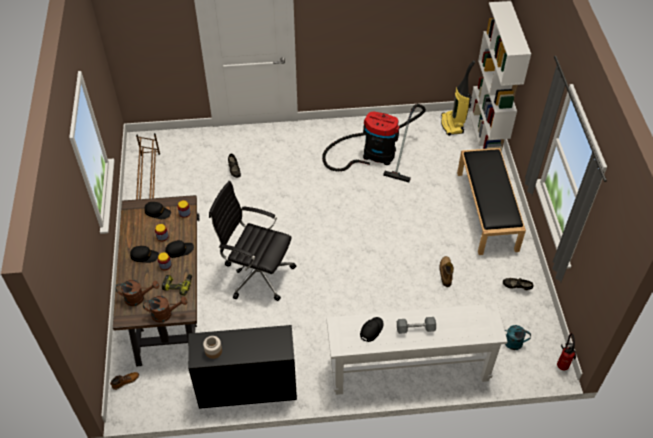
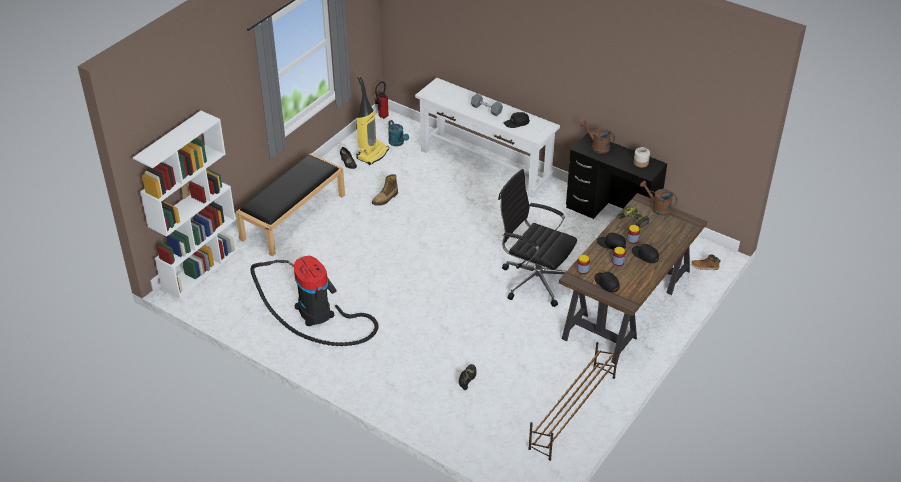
camera: 140 degrees left, 10 degrees down
brown watering can [115,280,159,306] -> brown watering can moved to [580,120,615,154]
black office chair [209,181,296,301] -> black office chair turned 150 degrees clockwise [498,169,577,307]
vacuum cleaner [441,60,475,136] -> vacuum cleaner moved to [356,76,389,165]

